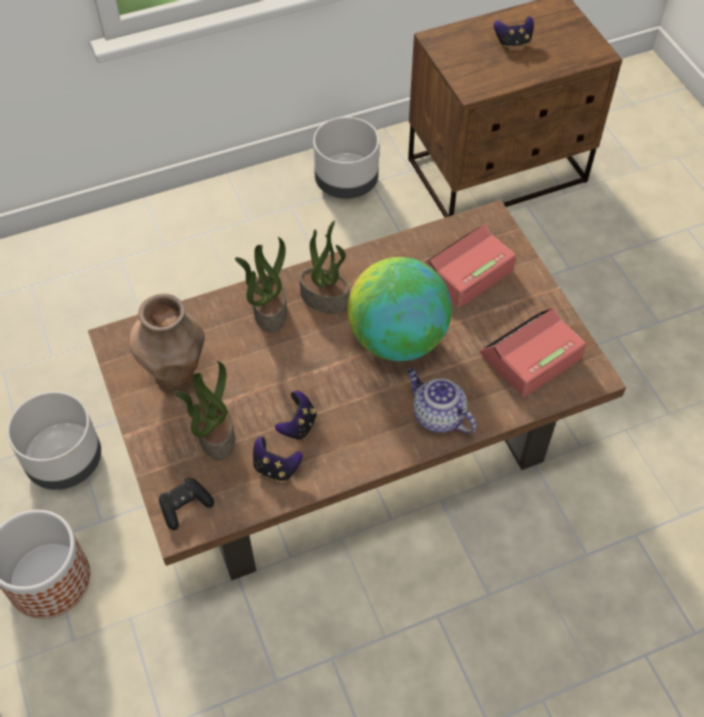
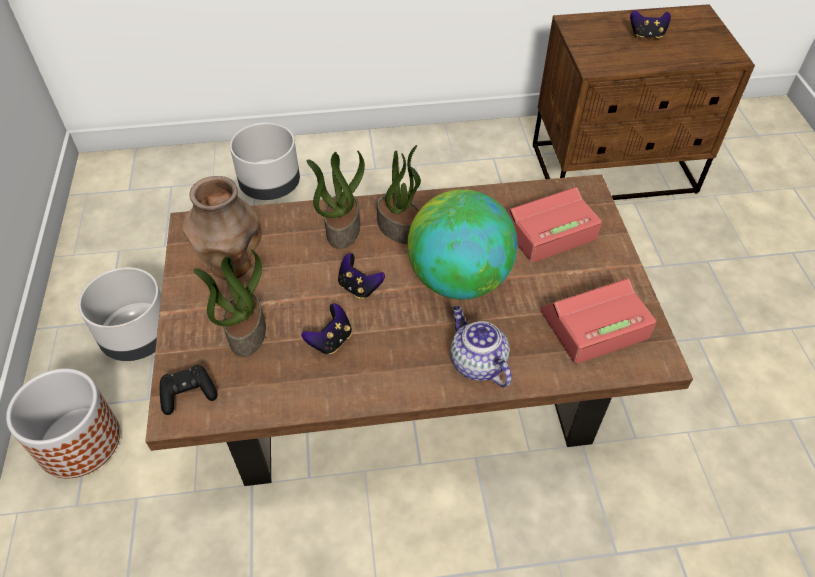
camera: 15 degrees right, 5 degrees down
game controller [253,436,303,482] -> game controller moved to [338,253,385,299]
grey planter [313,117,380,199] -> grey planter moved to [230,123,300,200]

